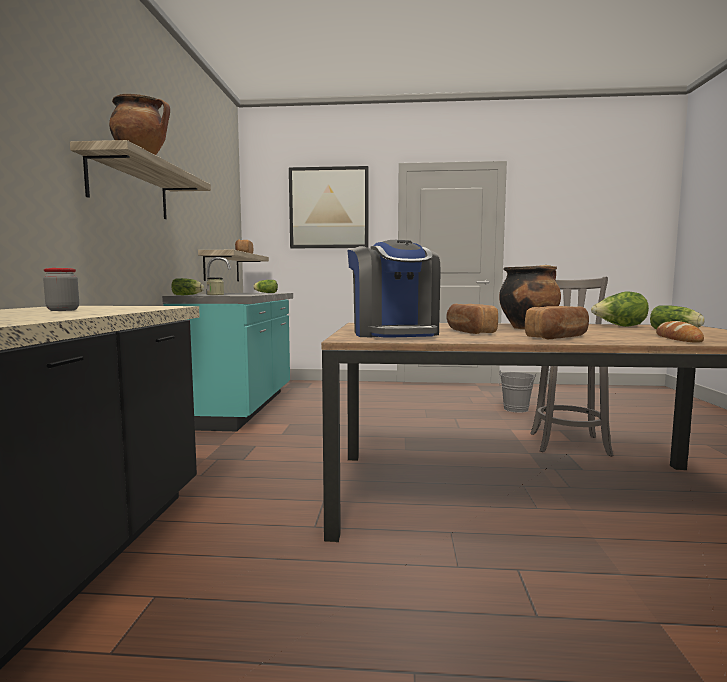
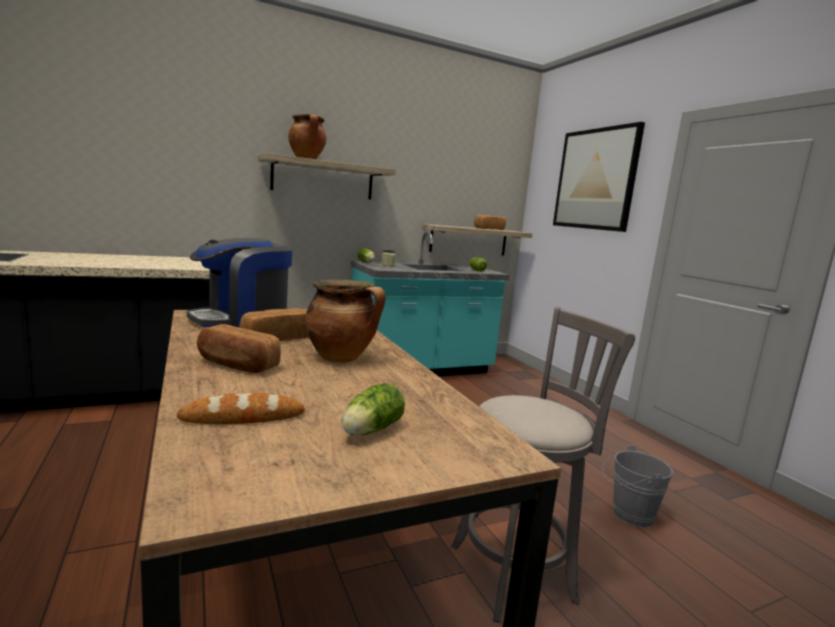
camera: 60 degrees right, 5 degrees up
jar [43,268,79,311] -> none
lettuce [591,291,649,327] -> none

